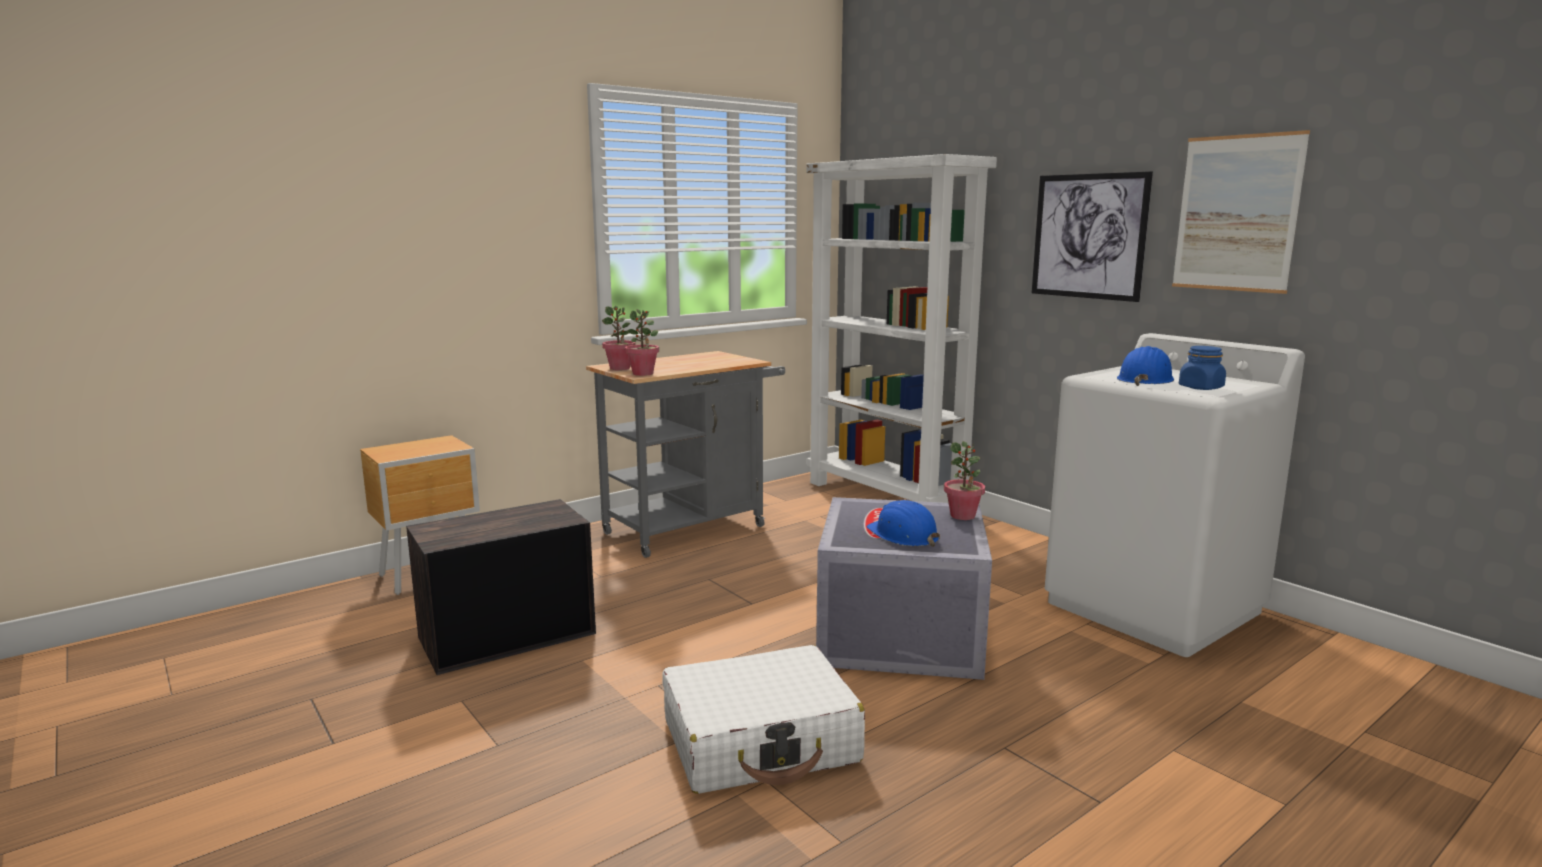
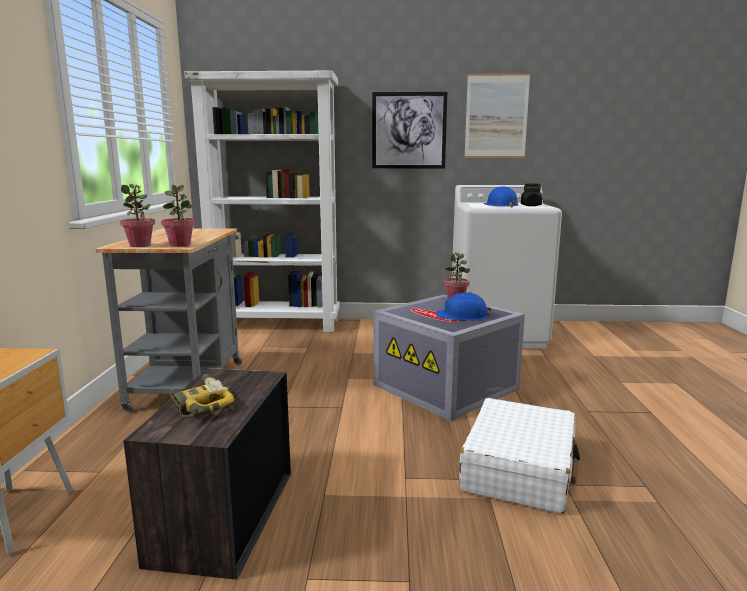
camera: 50 degrees left, 0 degrees up
blue jar [1179,346,1226,390] -> black jar [521,183,542,206]
none -> power drill [170,374,234,418]

